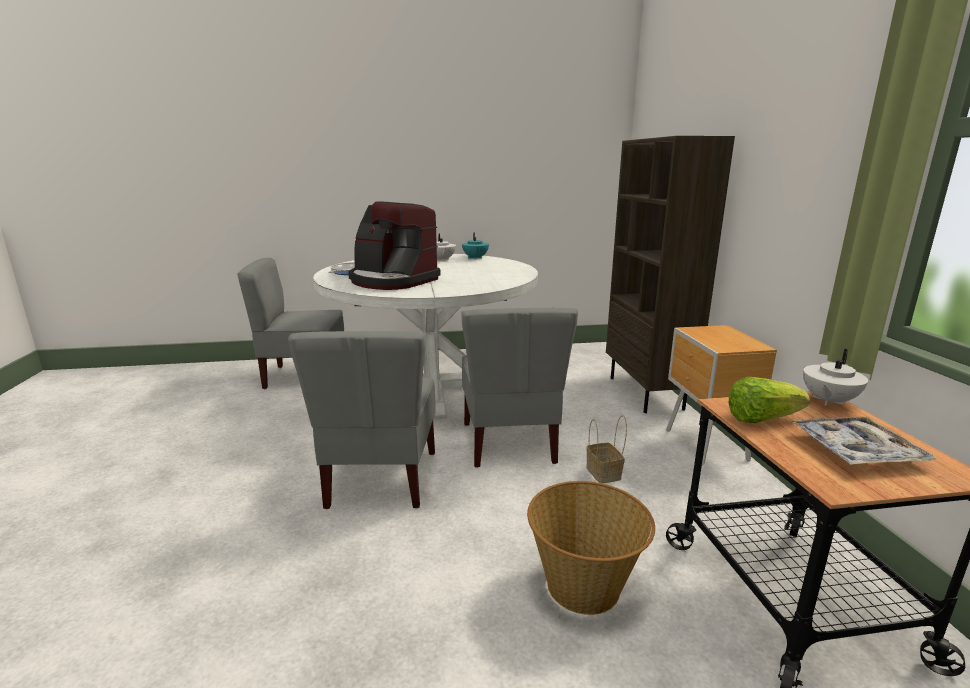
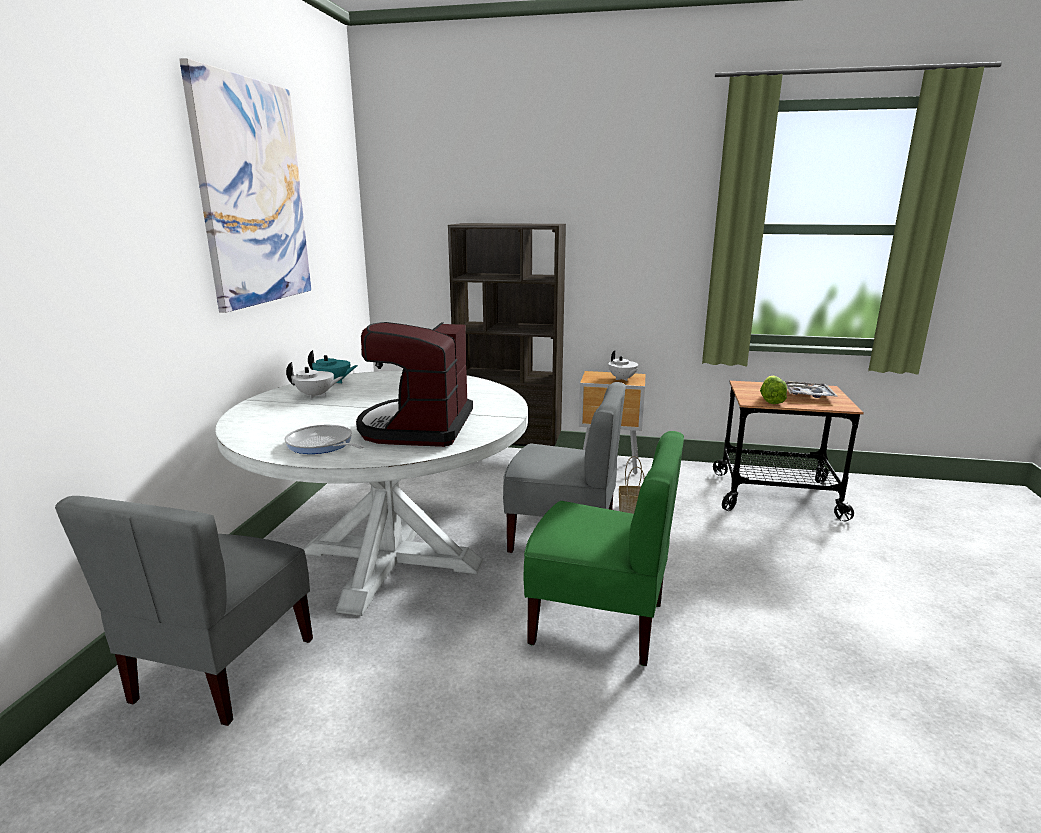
camera: 70 degrees left, 0 degrees up
grey chair [288,331,436,509] -> green chair [523,431,684,666]
coffee machine [348,202,441,290] -> coffee machine turned 135 degrees clockwise [356,322,473,447]
basket [527,481,655,615] -> none
white teapot [803,349,868,406] -> white teapot moved to [608,350,638,381]
none -> picture [179,58,311,313]

